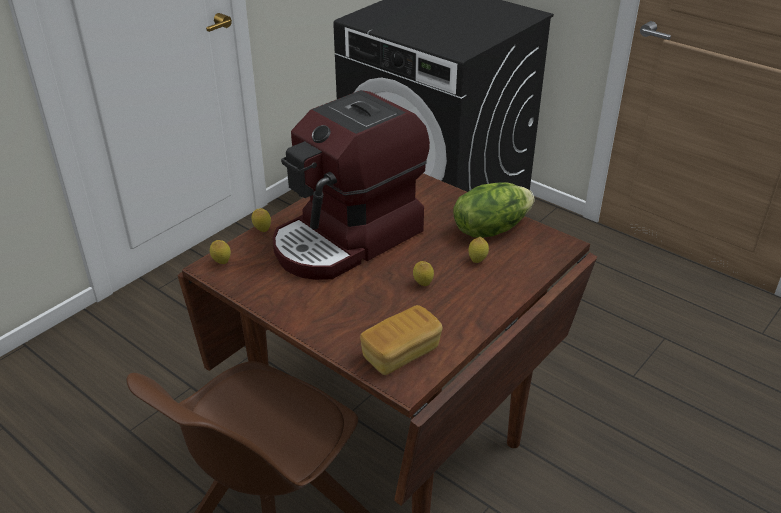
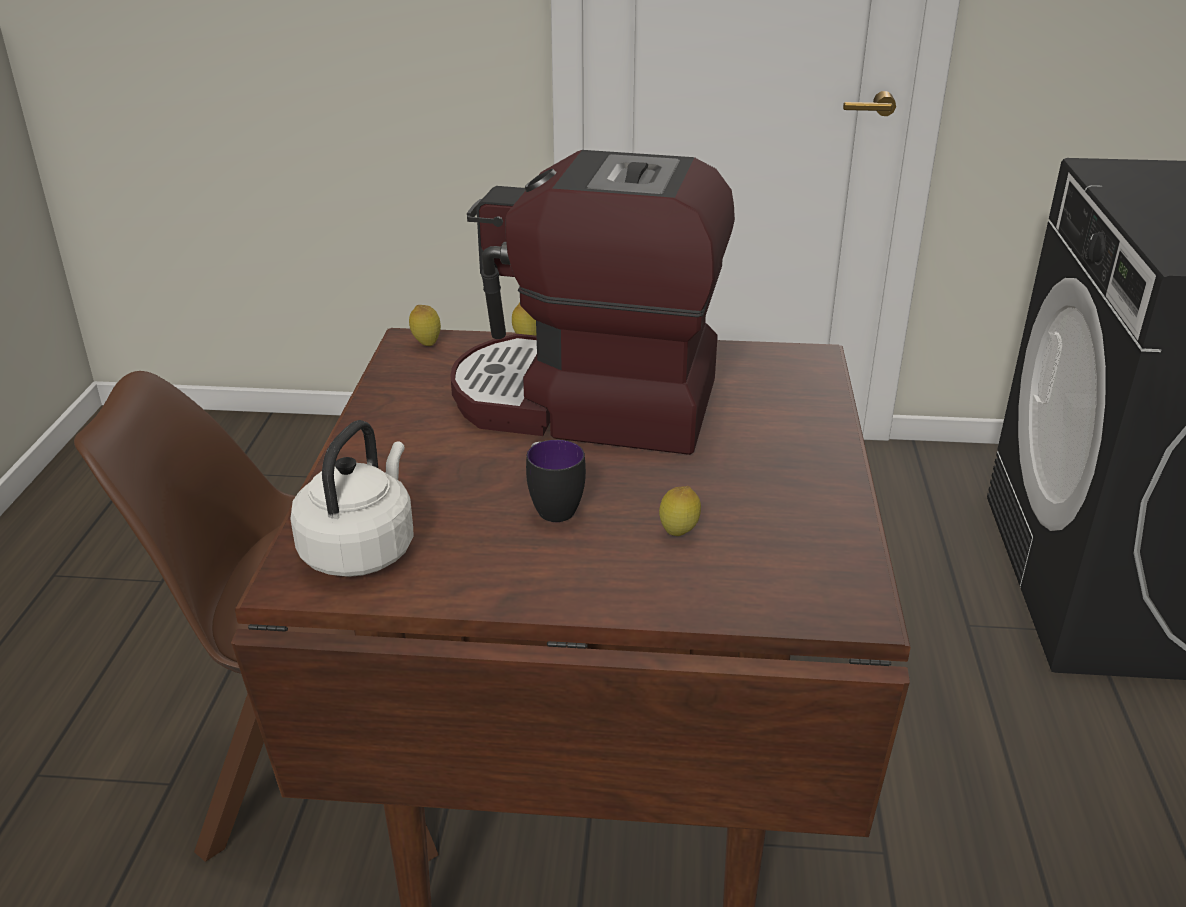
camera: 55 degrees right, 5 degrees down
bread [360,305,443,375] -> white kettle [290,420,414,577]
lemon [413,261,434,286] -> mug [526,440,586,522]
lettuce [453,182,535,238] -> none

